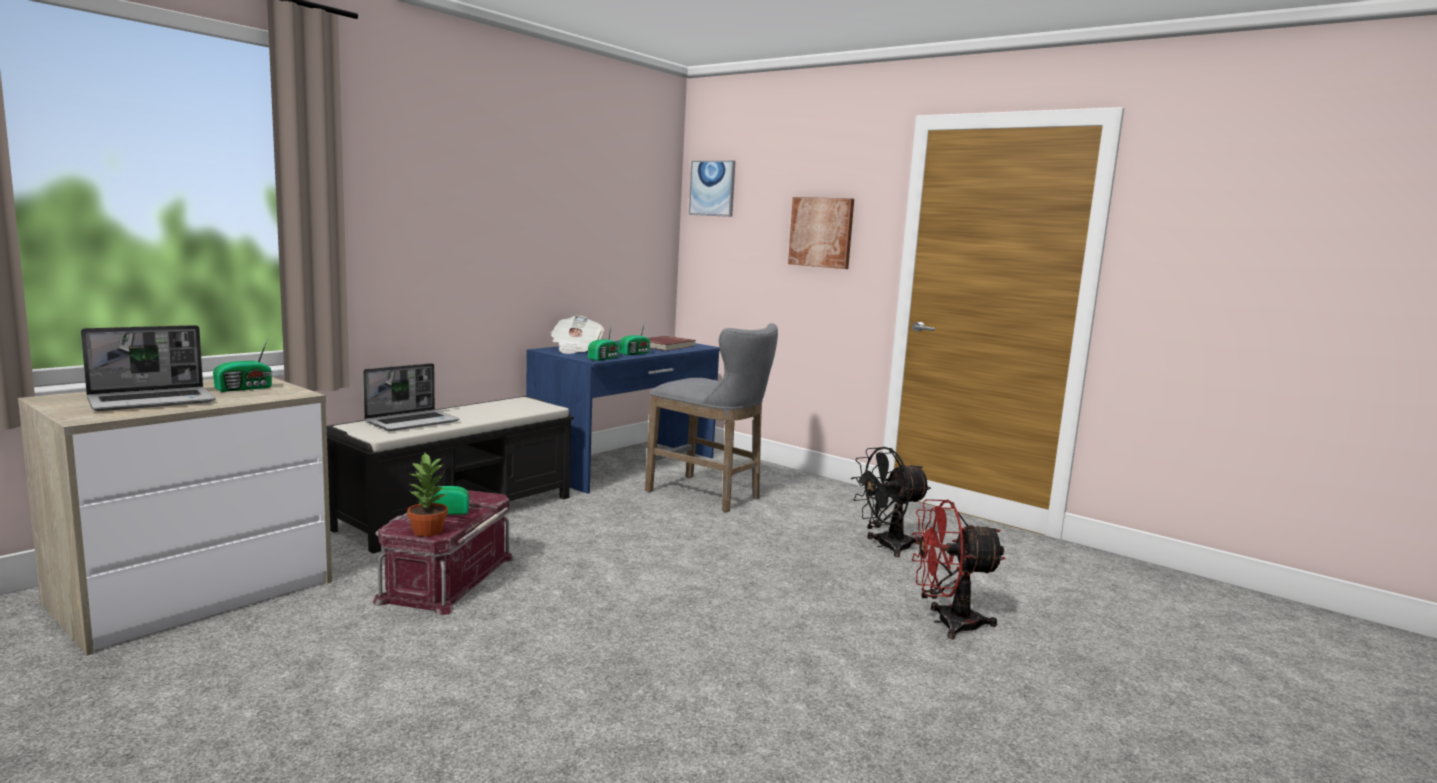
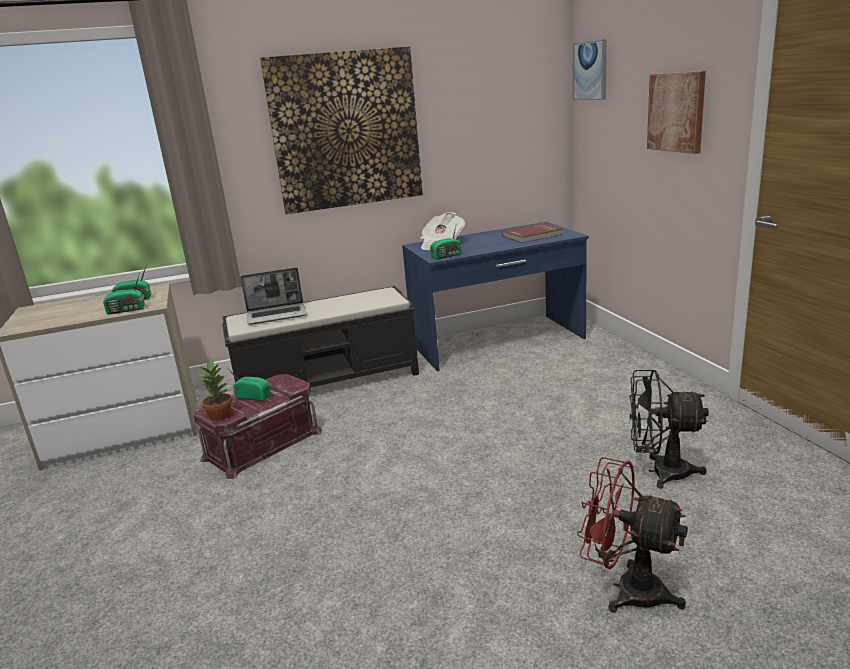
camera: 35 degrees right, 10 degrees up
laptop [81,325,215,411] -> none
radio [619,320,650,355] -> radio moved to [103,273,145,315]
grey stool [645,323,778,512] -> none
none -> picture [260,46,423,214]

